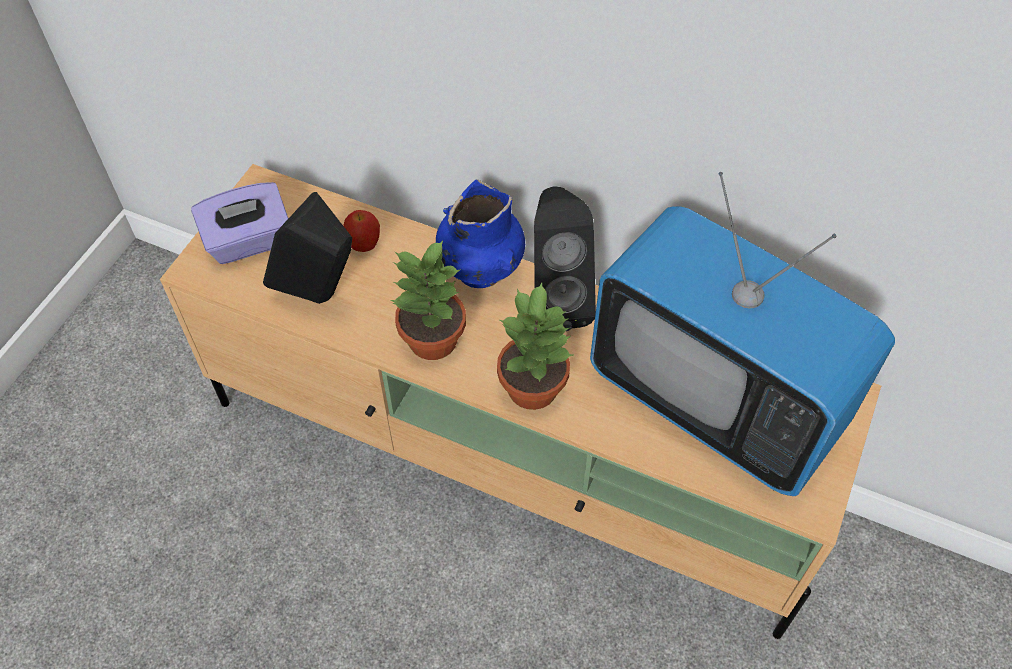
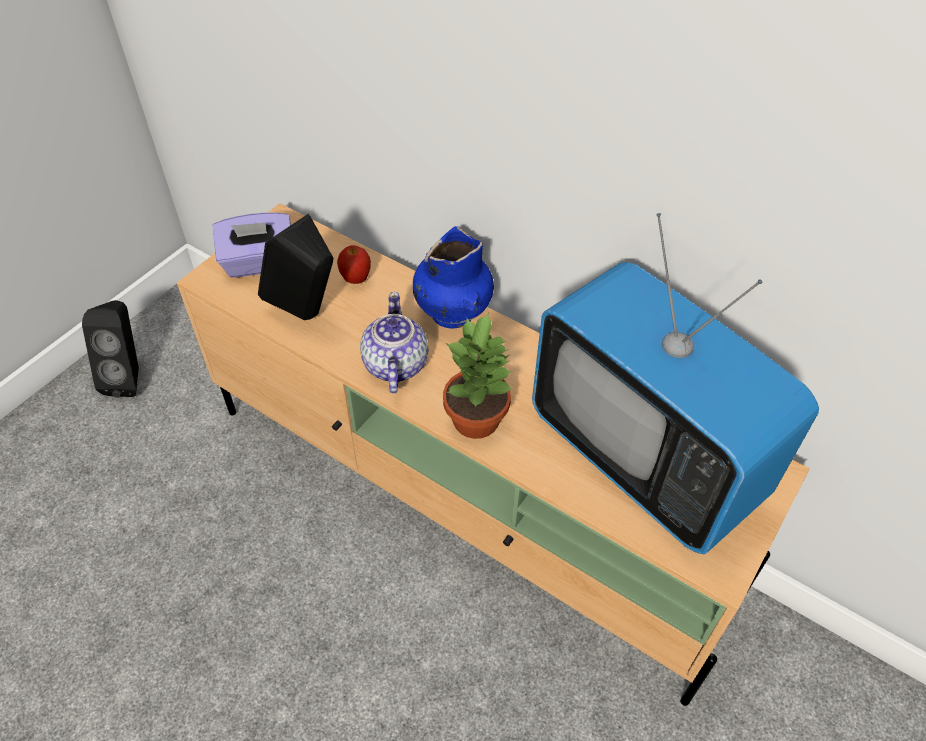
camera: 10 degrees right, 5 degrees down
potted plant [391,240,466,360] -> teapot [360,292,428,394]
black speaker [534,186,596,331] -> black speaker moved to [82,300,139,398]

